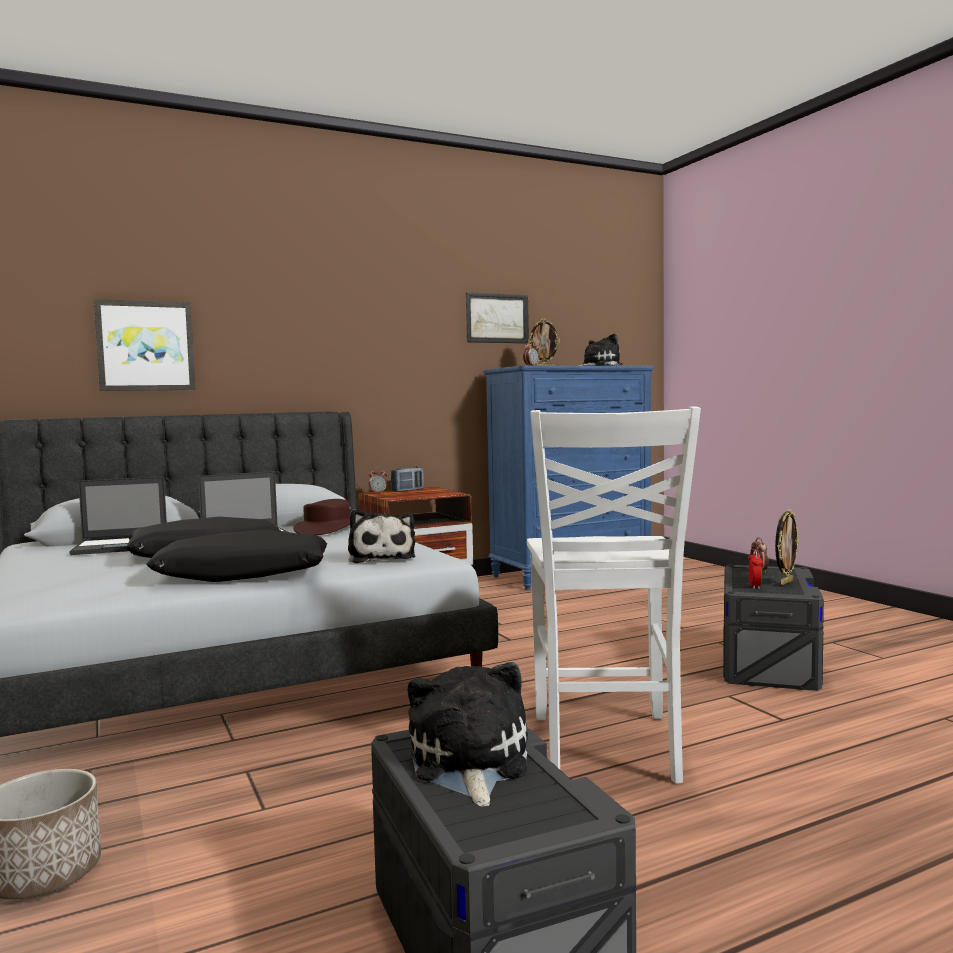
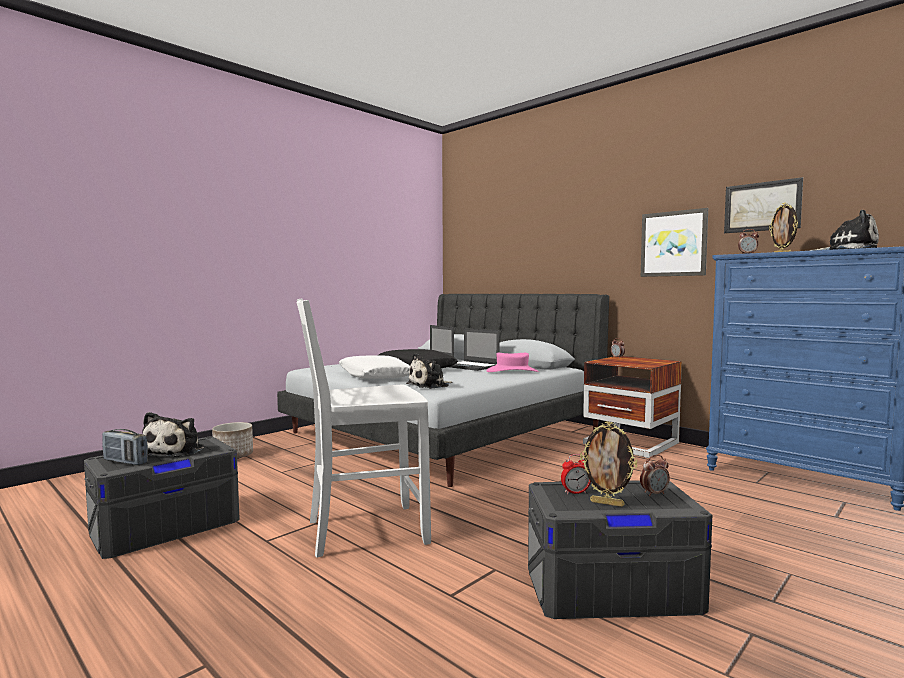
camera: 70 degrees right, 0 degrees up
picture [94,299,196,391] -> picture moved to [641,208,708,277]
black pillow [147,530,327,582] -> white pillow [339,355,410,379]
brown hat [293,499,350,535] -> pink hat [486,353,539,372]
radio [391,465,424,492] -> radio moved to [102,429,148,465]
plush toy [408,662,528,807] -> plush toy turned 120 degrees clockwise [142,412,204,457]

